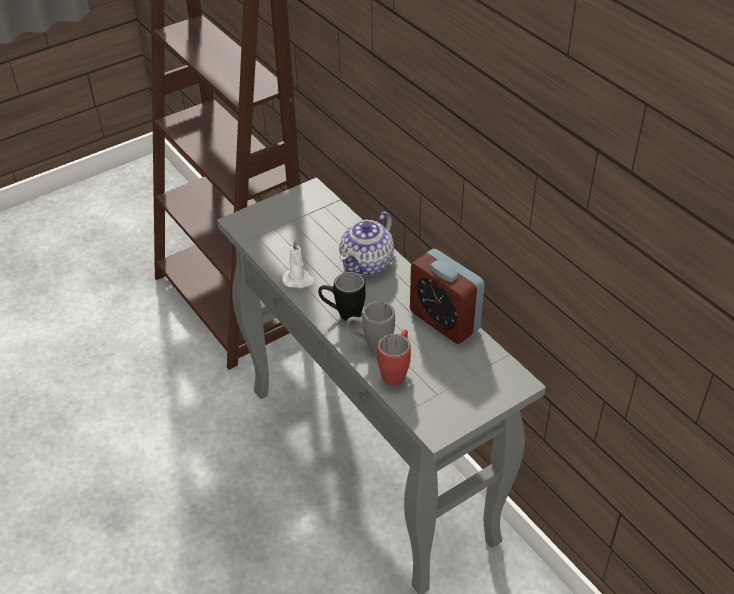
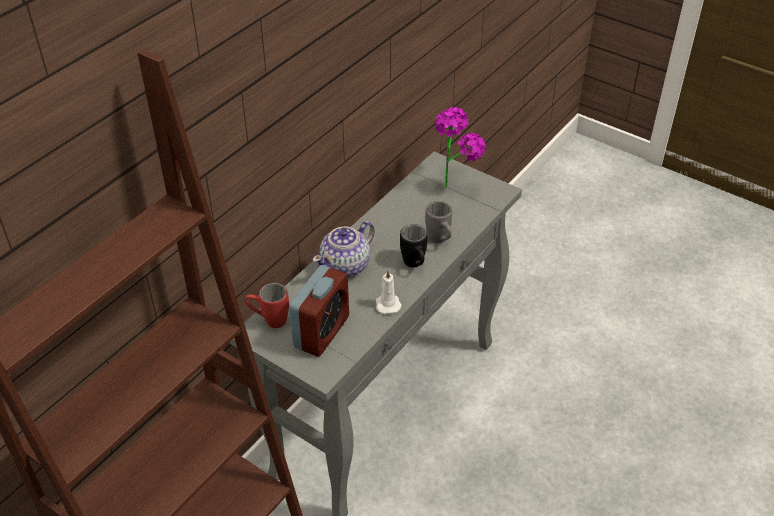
camera: 110 degrees left, 0 degrees up
teapot [339,212,394,276] -> teapot turned 120 degrees clockwise [313,221,375,278]
red mug [377,329,411,386] -> red mug moved to [245,283,289,328]
alarm clock [410,249,485,344] -> alarm clock moved to [289,265,349,357]
none -> potted plant [435,107,486,187]

